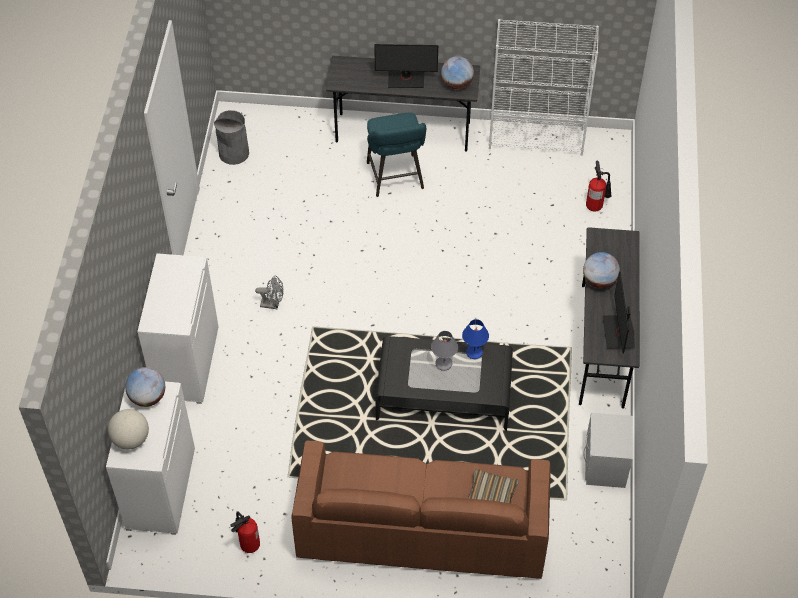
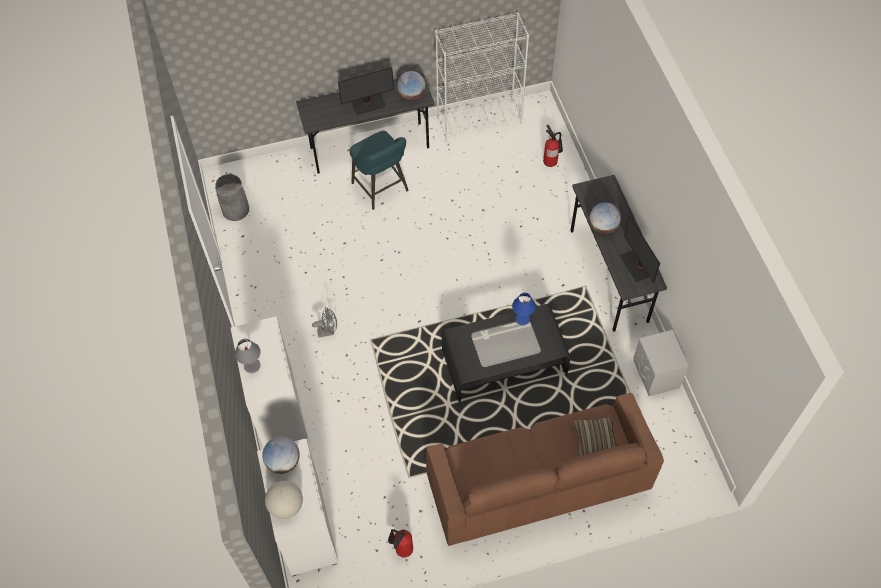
camera: 20 degrees left, 5 degrees up
grey table lamp [431,331,458,371] -> grey table lamp moved to [235,339,261,373]

